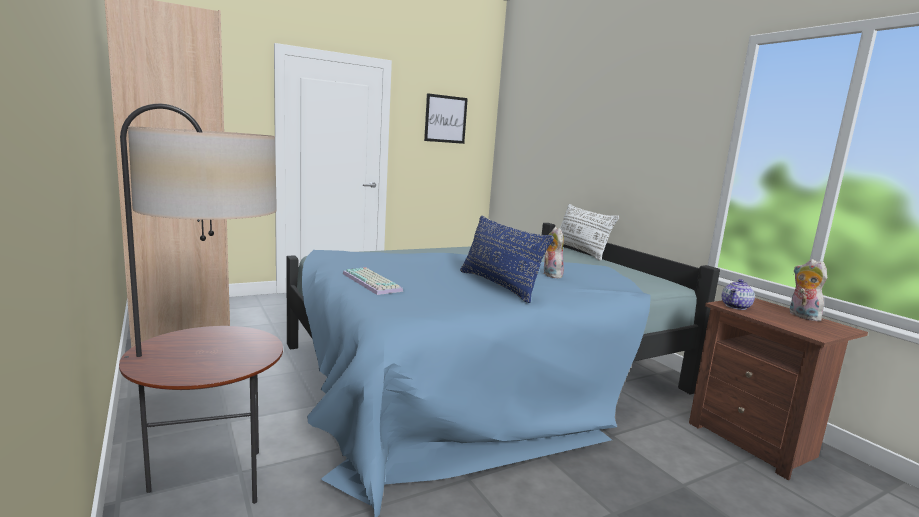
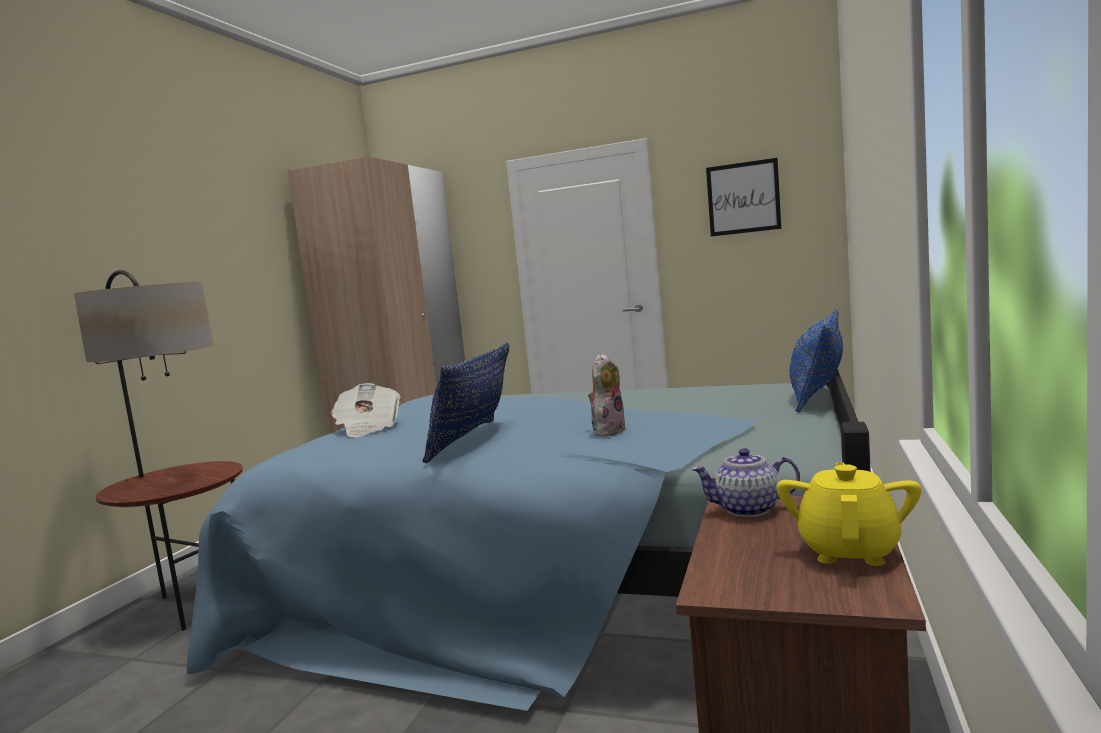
camera: 50 degrees right, 5 degrees down
keyboard [343,267,403,295] -> newspaper [331,383,401,437]
white pillow [560,204,619,261] -> blue pillow [789,310,843,412]
plush toy [790,259,827,321] -> yellow teapot [776,463,921,566]

